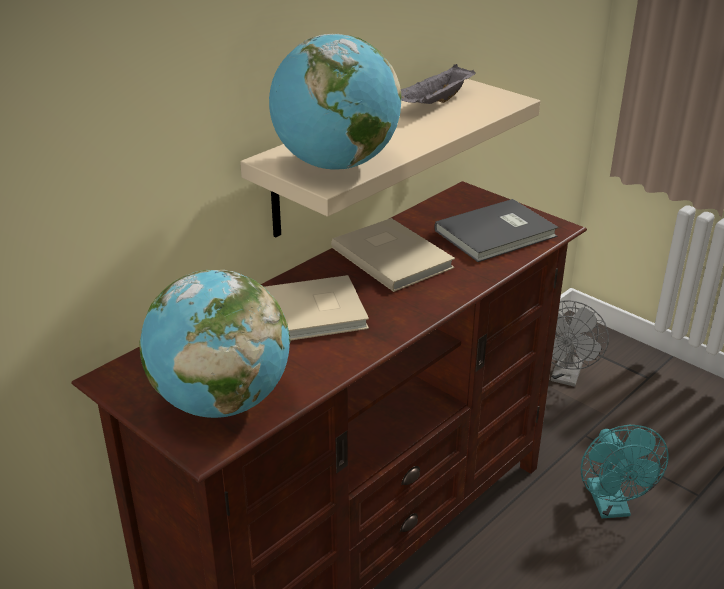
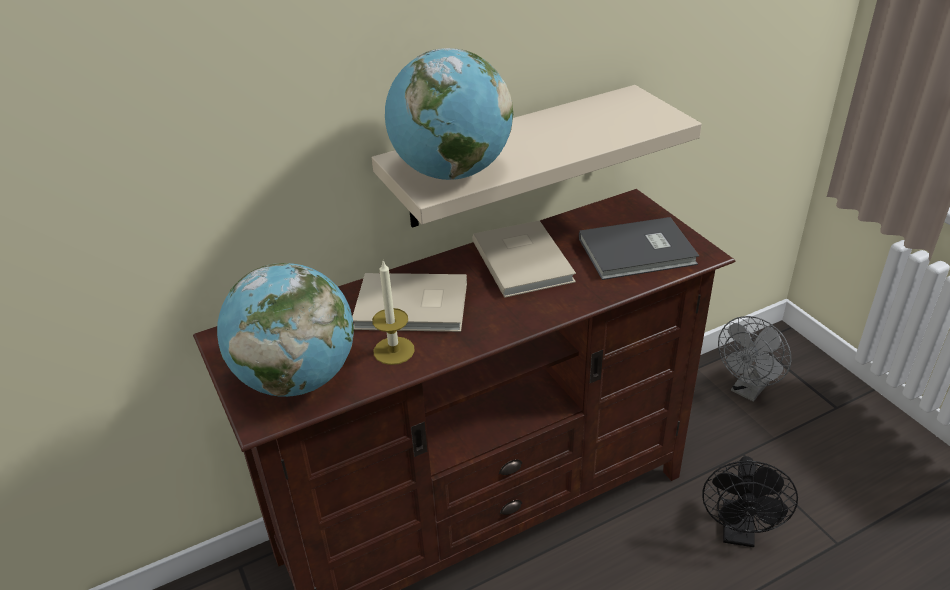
camera: 20 degrees right, 5 degrees up
grey tray [401,64,476,104] -> none
turquoise fan [581,425,669,518] -> black fan [702,456,798,547]
none -> candle [372,261,415,365]

